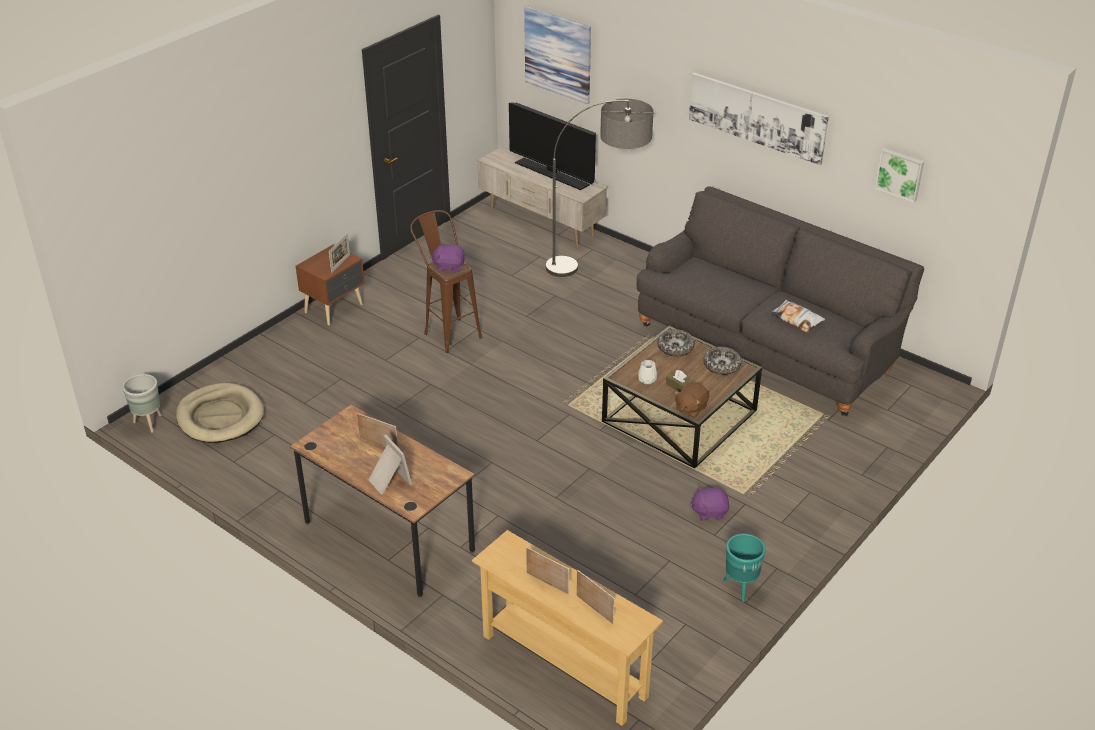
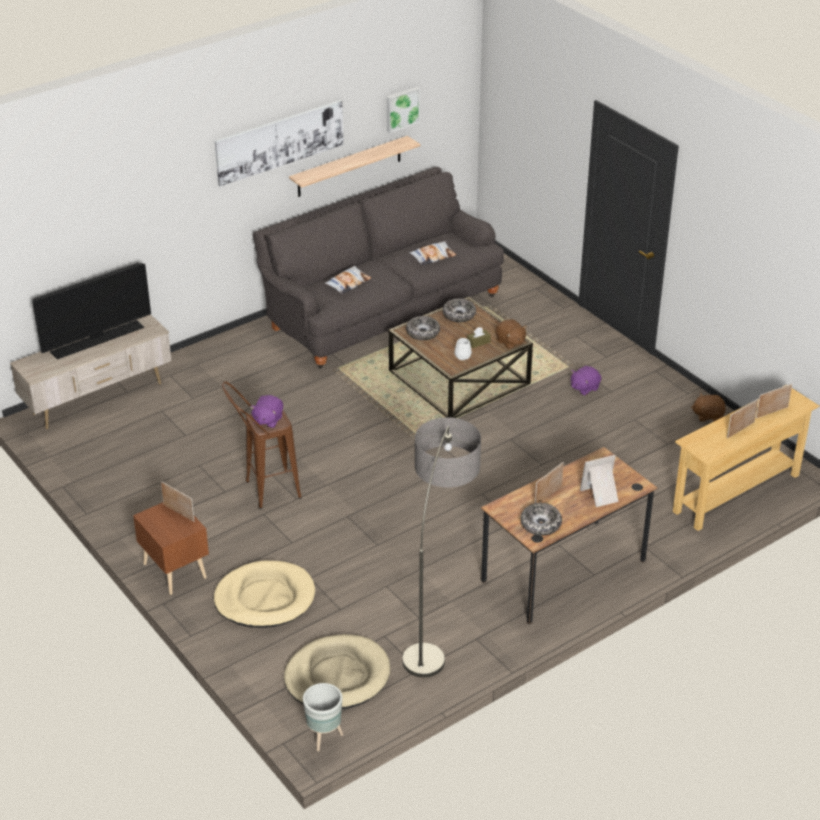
camera: 75 degrees left, 0 degrees up
picture [524,6,591,104] -> none
floor lamp [546,99,653,277] -> floor lamp moved to [402,417,481,678]
purple plush toy [690,487,729,521] -> purple plush toy turned 45 degrees clockwise [571,366,601,396]
turquoise planter [723,534,766,602] -> none
none -> beige dog bed [214,561,315,628]
none -> shelf [289,136,420,197]
none -> pillow [325,266,372,294]
none -> bowl [520,503,562,536]
none -> brown plush toy [691,393,726,422]

